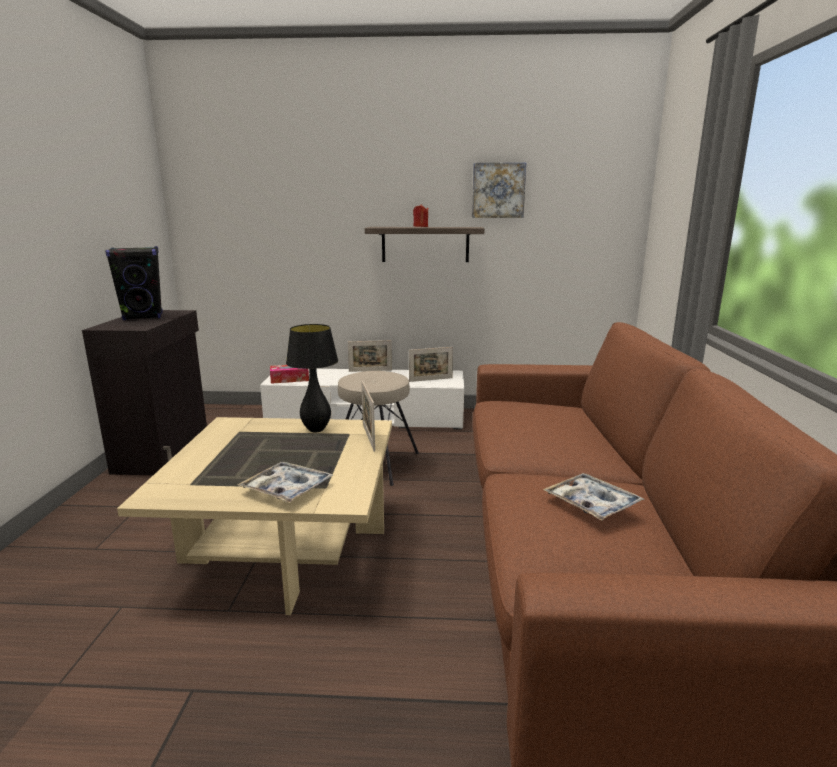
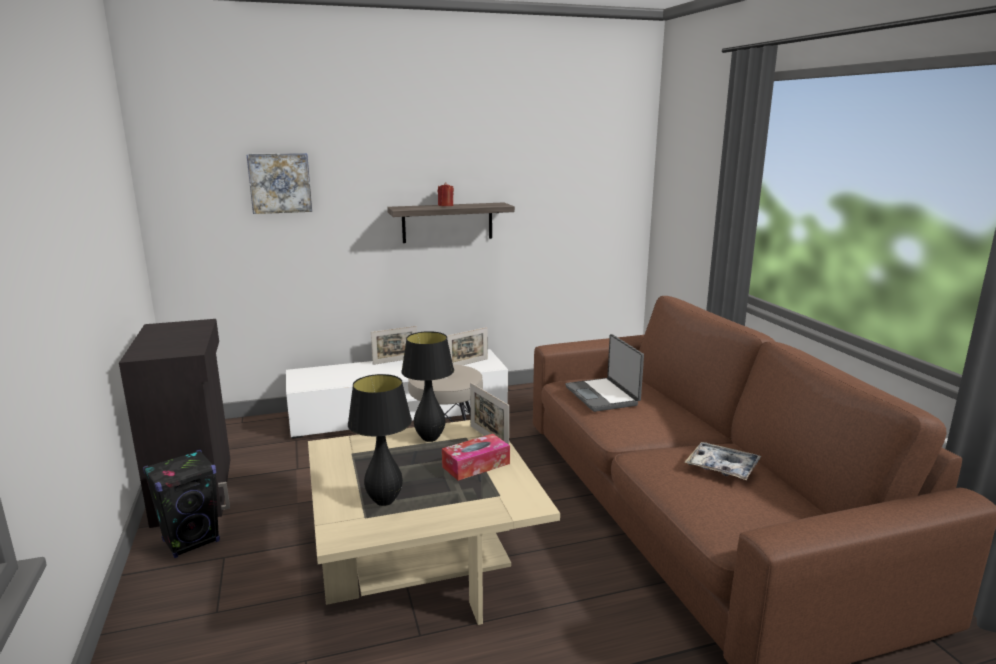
camera: 20 degrees left, 0 degrees up
black speaker [105,246,163,320] -> black speaker moved to [143,450,220,558]
tray [238,462,333,503] -> none
tissue box [270,365,309,384] -> tissue box moved to [442,434,510,481]
picture [472,162,526,218] -> picture moved to [246,153,312,214]
none -> black table lamp [348,374,412,506]
none -> laptop [565,334,644,412]

